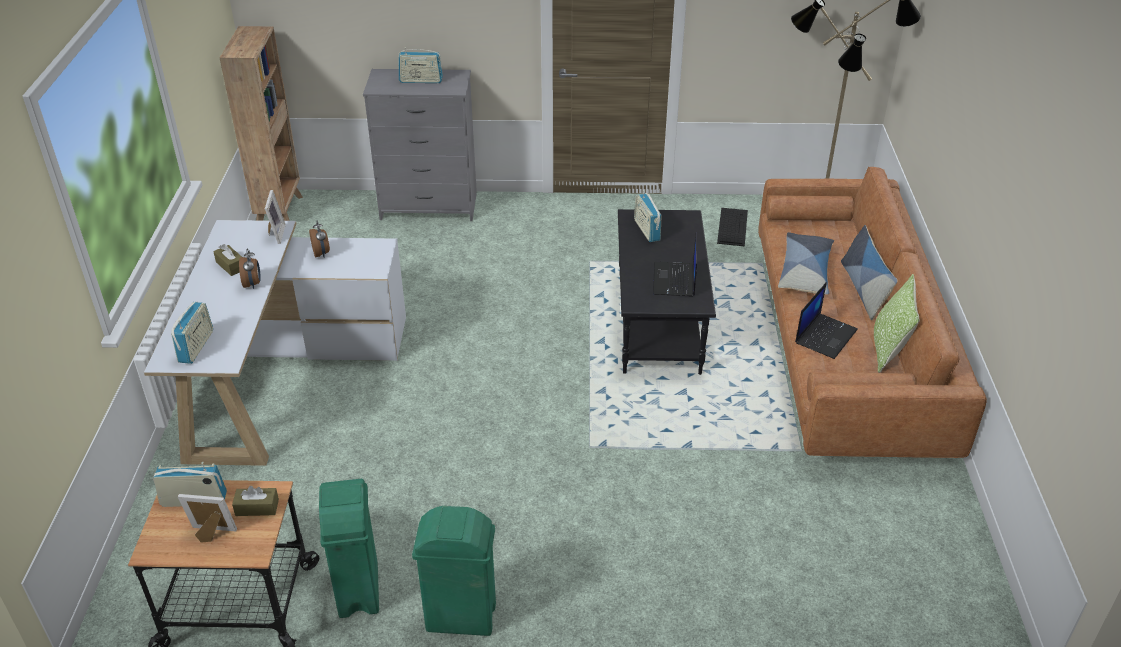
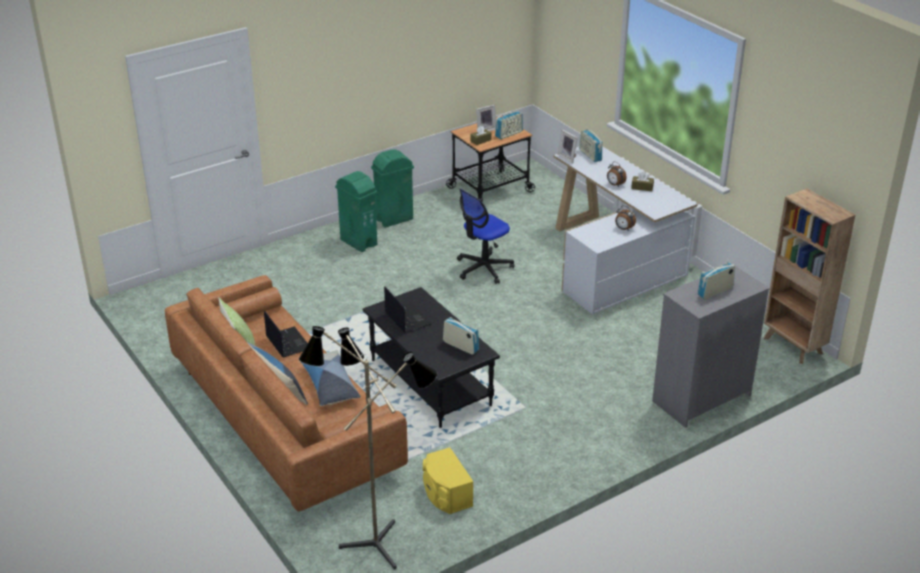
camera: 145 degrees right, 5 degrees down
picture frame [265,190,286,244] -> picture frame moved to [557,130,578,163]
green trash can [319,479,379,618] -> green trash can moved to [335,171,377,252]
keyboard [717,208,748,246] -> yellow speaker [423,447,473,514]
laptop [795,282,858,359] -> laptop turned 150 degrees clockwise [264,310,308,358]
none -> office chair [457,189,514,284]

